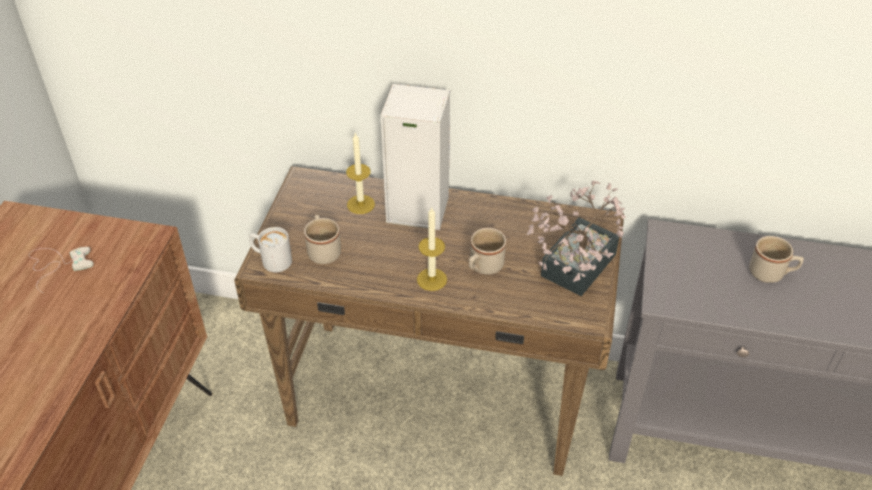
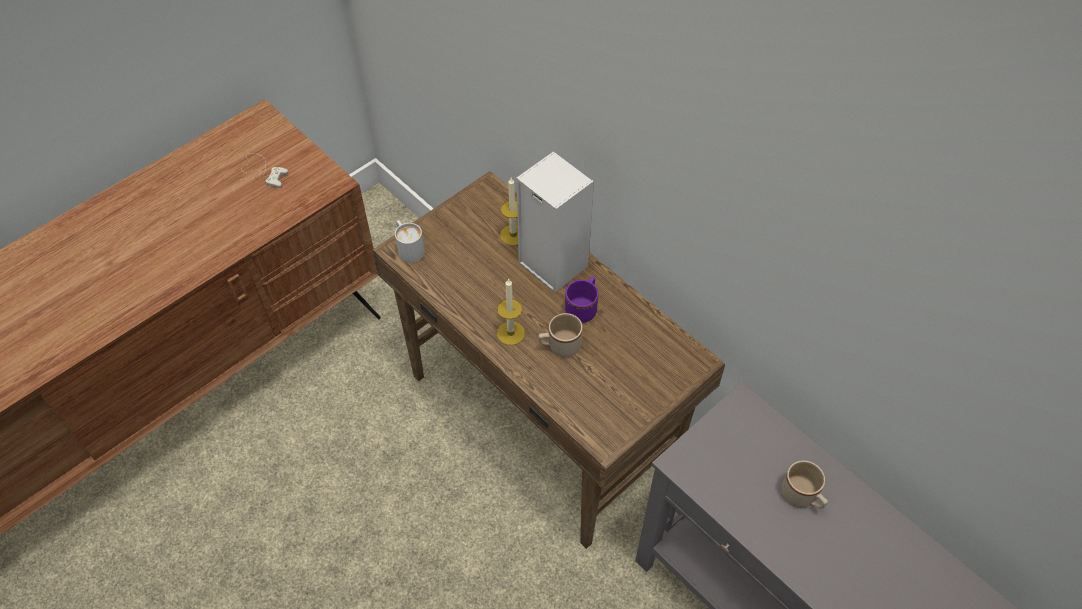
camera: 35 degrees right, 10 degrees up
beige mug [304,215,341,264] -> none
potted plant [526,181,626,296] -> none
none -> purple mug [565,276,598,323]

